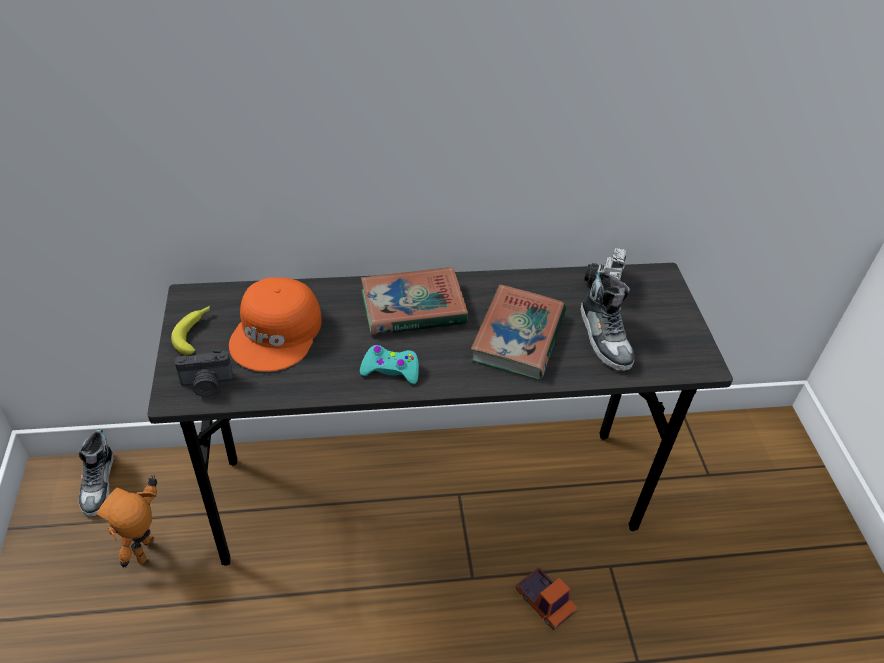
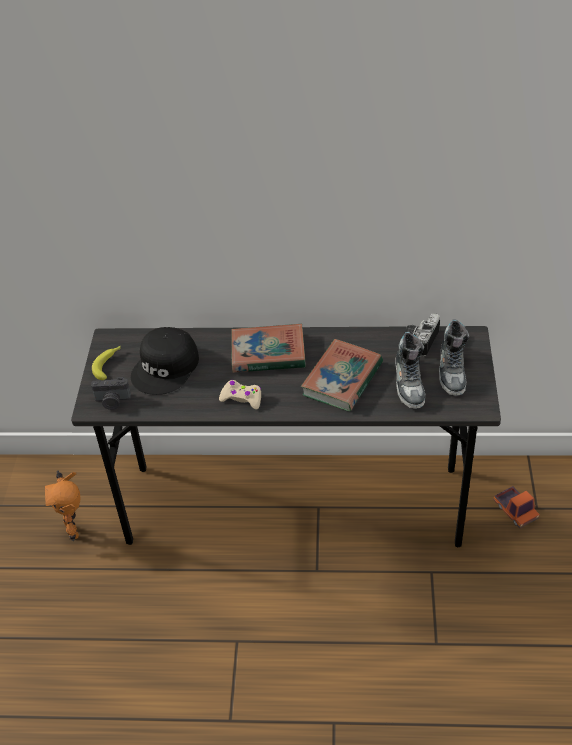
camera: 15 degrees right, 0 degrees up
shoe [79,430,114,517] -> shoe moved to [439,320,469,396]
toy robot [96,475,157,568] -> toy robot turned 45 degrees counterclockwise [45,471,80,541]
orange cap [229,277,322,371] -> black cap [131,327,199,395]
turquoise game controller [360,345,419,384] -> beige game controller [219,380,261,410]
toy truck [515,567,577,630] -> toy truck moved to [494,486,540,528]

